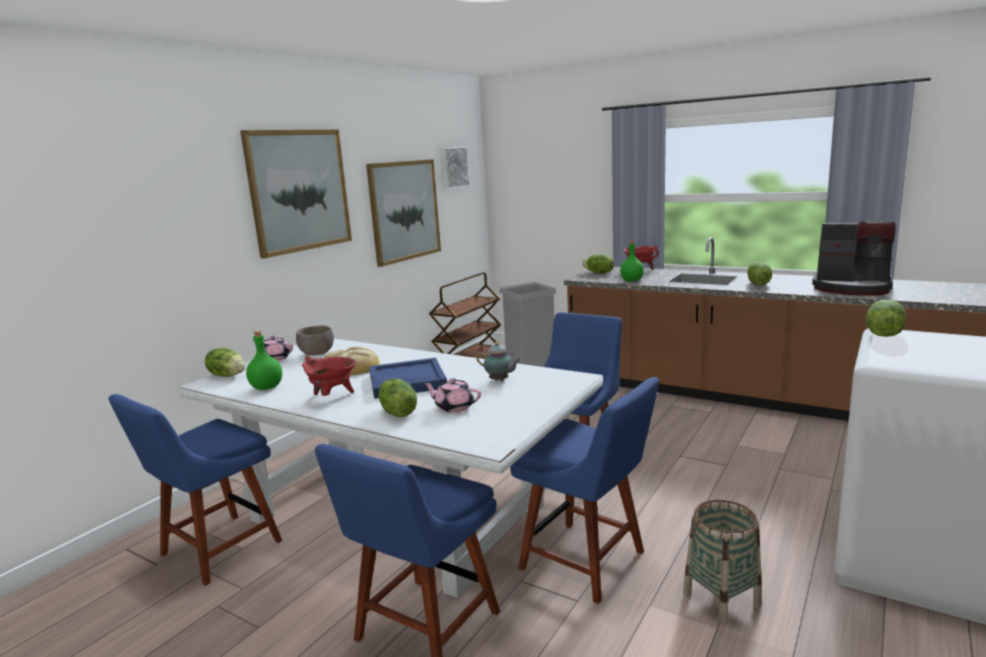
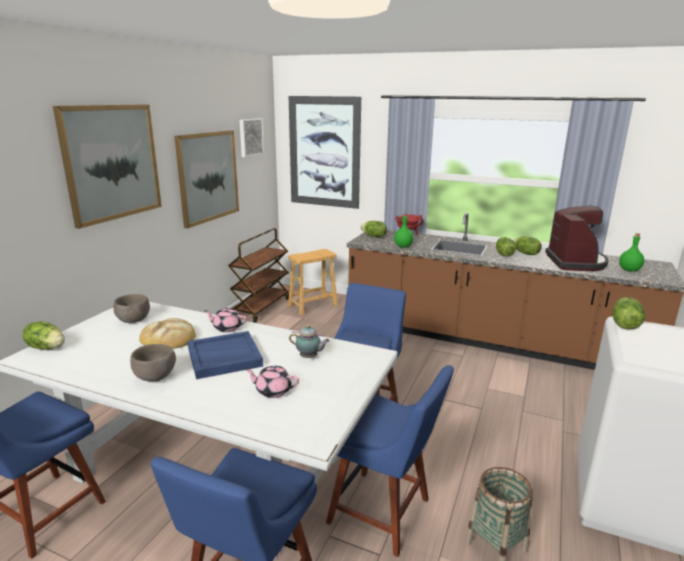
camera: 10 degrees left, 5 degrees up
green bottle [246,331,282,390] -> green bottle moved to [619,233,644,272]
pink teapot [252,336,293,361] -> pink teapot moved to [205,308,247,332]
red cooking pot [302,356,356,396] -> brown bowl [130,344,176,382]
lettuce [379,379,417,417] -> lettuce moved to [513,236,542,255]
grey trash can [499,282,557,367] -> brown stool [288,249,338,316]
coffee machine [812,221,896,296] -> coffee machine turned 105 degrees counterclockwise [545,205,609,271]
none -> picture [289,96,361,209]

